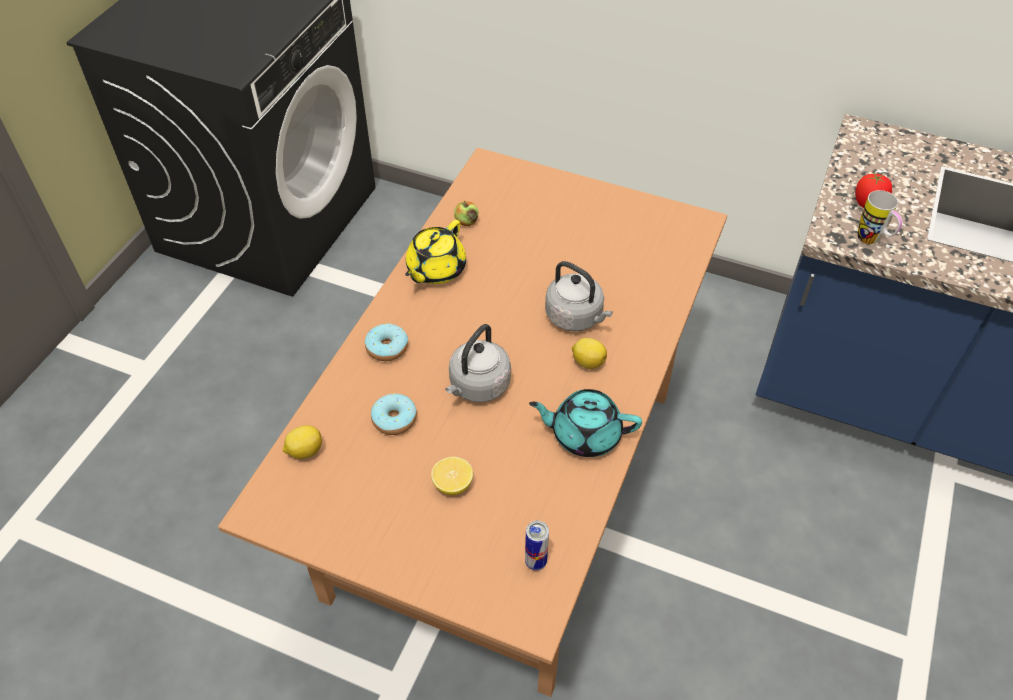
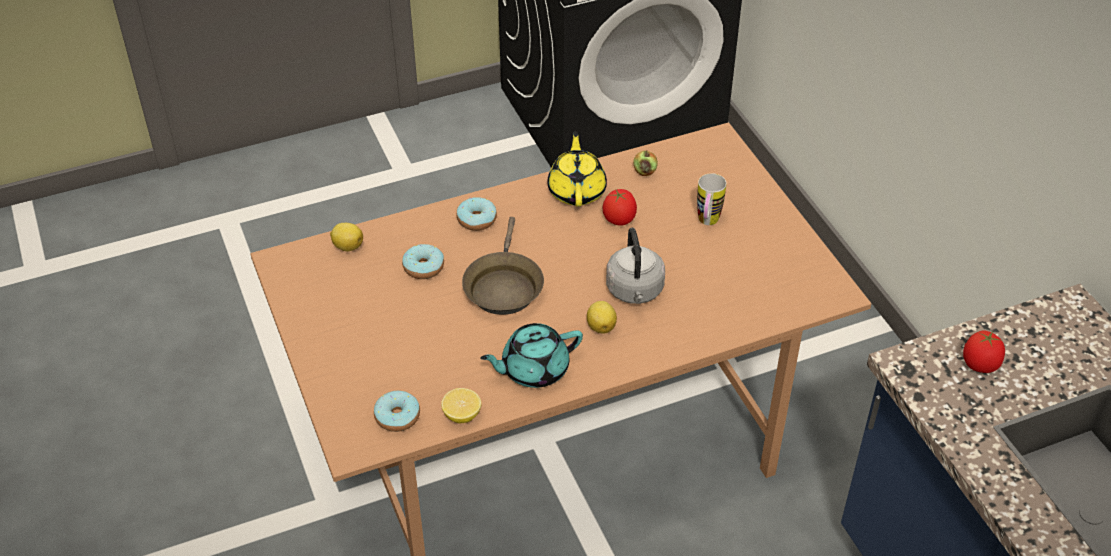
camera: 45 degrees right, 5 degrees down
yellow teapot [406,220,466,284] -> yellow teapot turned 105 degrees clockwise [547,131,607,207]
lemon [431,457,473,495] -> lemon moved to [441,388,482,423]
grey kettle [445,324,511,402] -> brown frying pan [462,217,544,315]
can [525,520,549,571] -> donut [374,391,420,432]
turquoise teapot [529,389,642,457] -> turquoise teapot turned 75 degrees counterclockwise [480,323,583,388]
mug [858,190,902,244] -> mug moved to [697,173,726,225]
none -> tomato [602,189,637,226]

